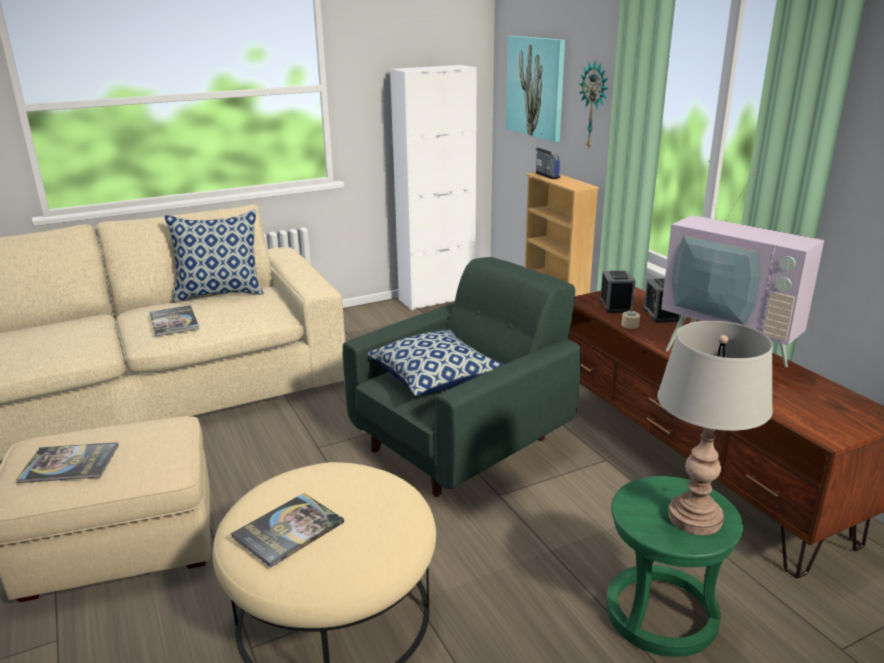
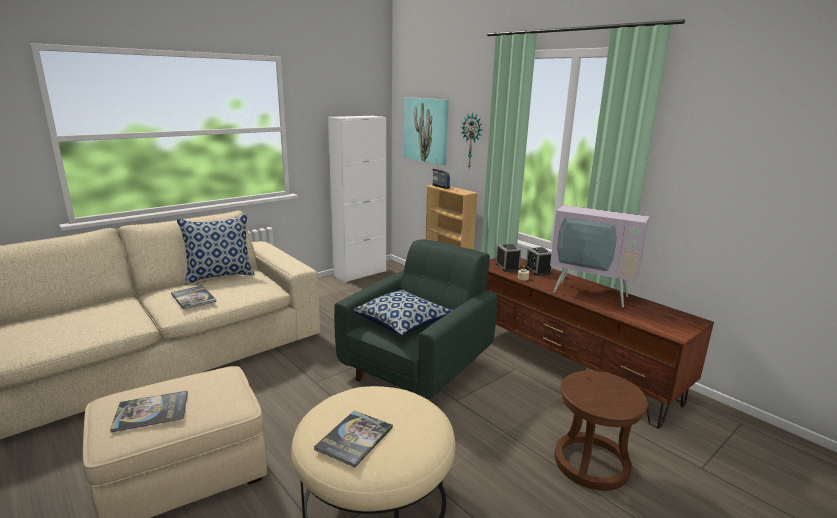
camera: 15 degrees left, 5 degrees down
green stool [606,476,743,657] -> brown stool [555,371,648,491]
grey table lamp [657,321,773,535] -> none

